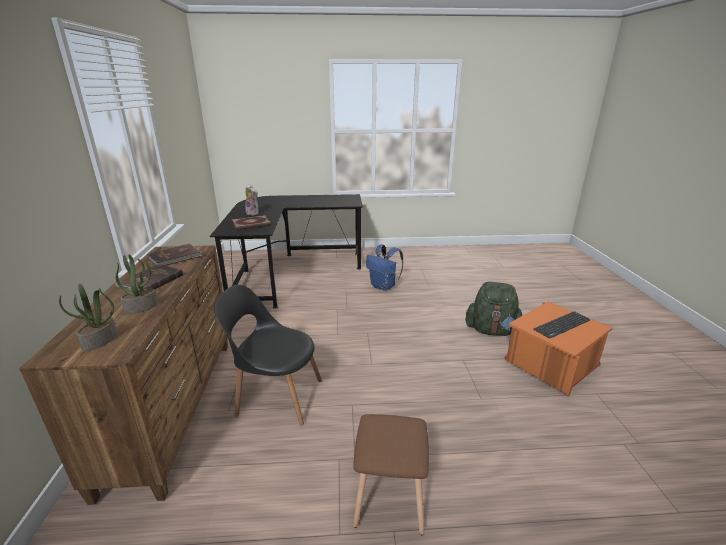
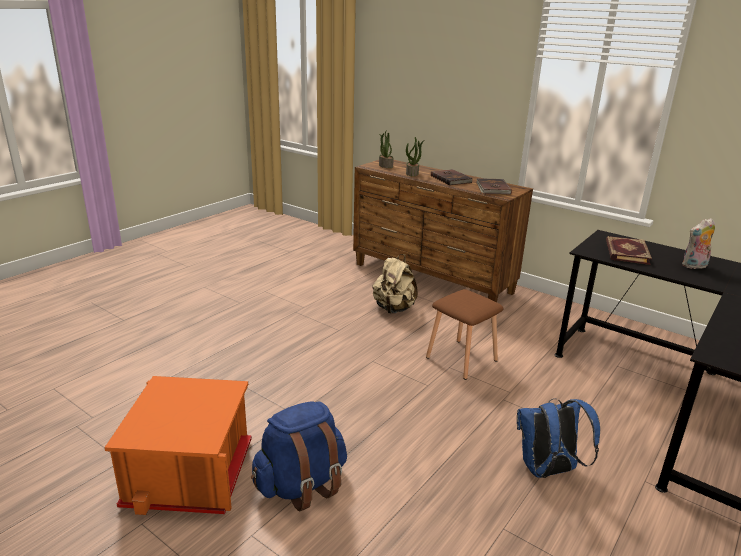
camera: 130 degrees right, 0 degrees up
black chair [214,285,322,425] -> beige backpack [373,254,418,314]
brown stool [353,414,429,535] -> brown stool moved to [426,289,504,380]
green backpack [466,282,522,336] -> blue backpack [251,401,347,511]
keyboard [533,311,590,339] -> none

